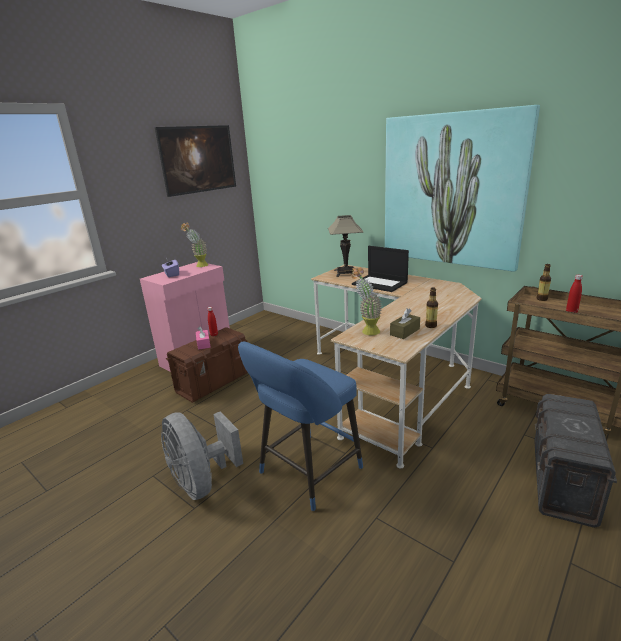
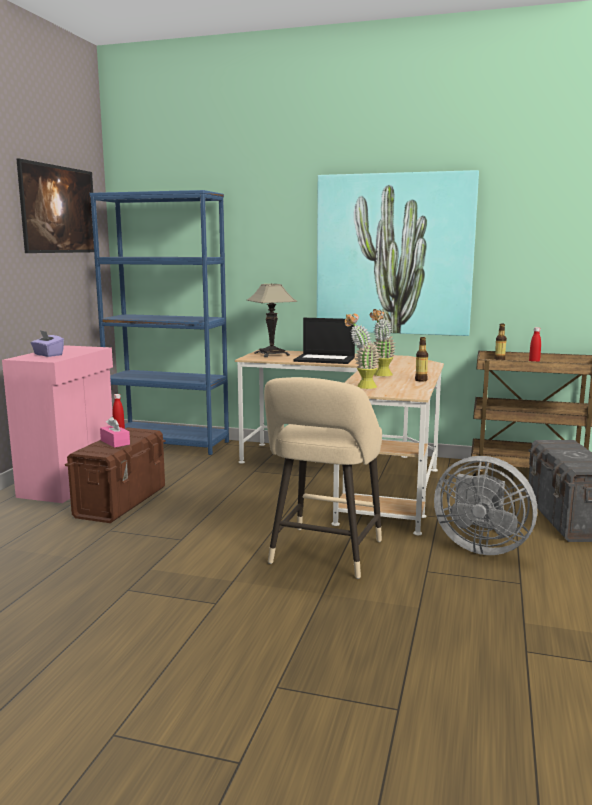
camera: 25 degrees left, 10 degrees down
grey fan [161,411,243,500] -> grey fan moved to [434,456,537,555]
potted plant [181,223,208,267] -> potted plant moved to [370,309,395,376]
blue stool [238,341,363,511] -> beige stool [264,377,382,579]
brown tissue box [390,308,420,339] -> none
none -> blue bookcase [89,190,229,455]

